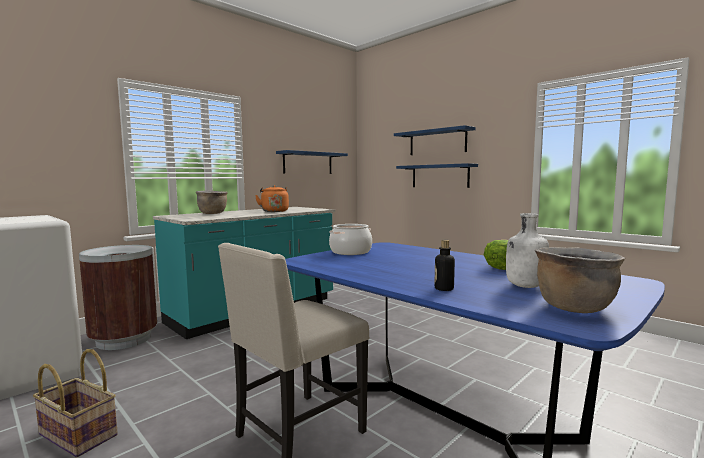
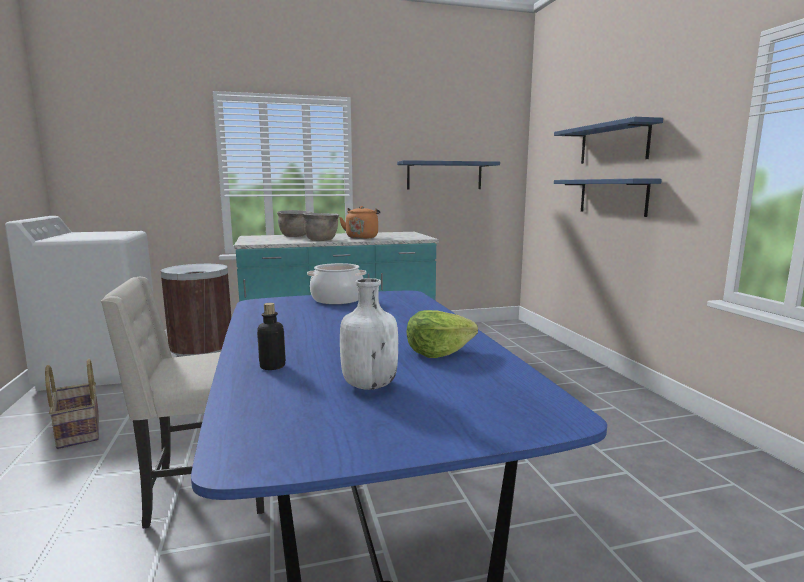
camera: 30 degrees right, 5 degrees up
brown cooking pot [535,247,625,313] -> brown cooking pot moved to [302,213,339,241]

